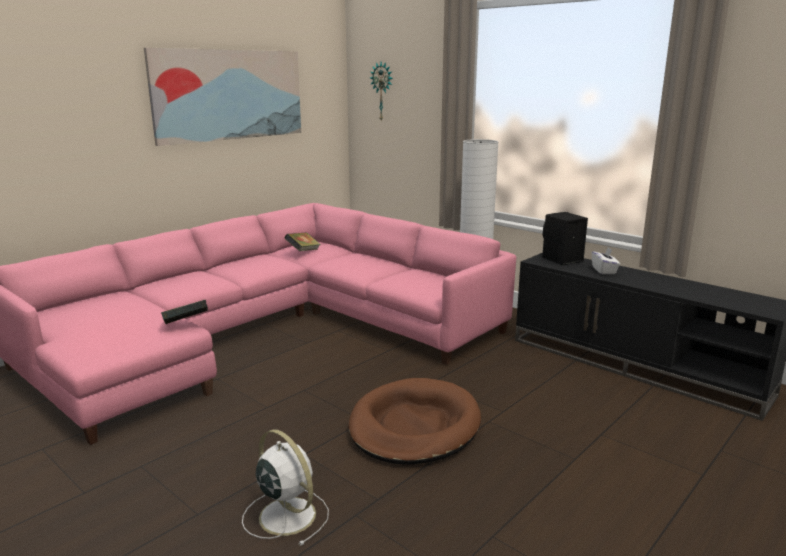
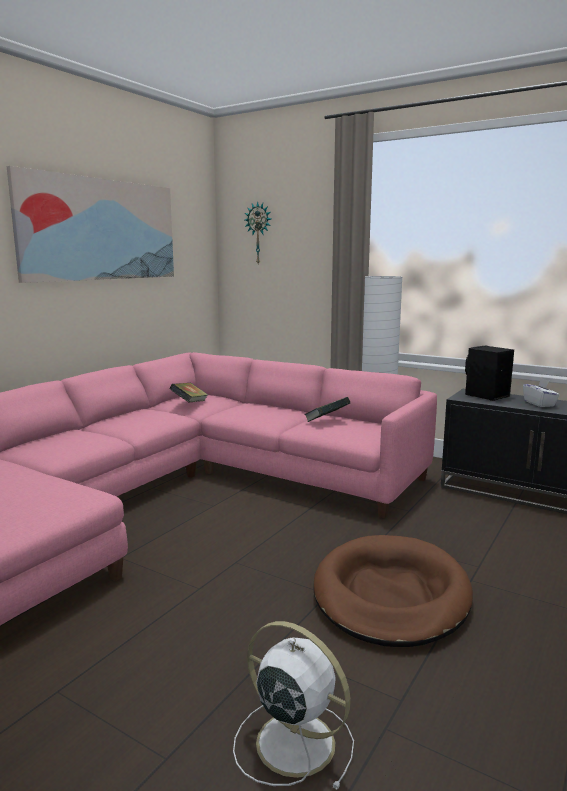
camera: 10 degrees left, 5 degrees down
book [161,300,208,324] -> book moved to [304,397,350,422]

